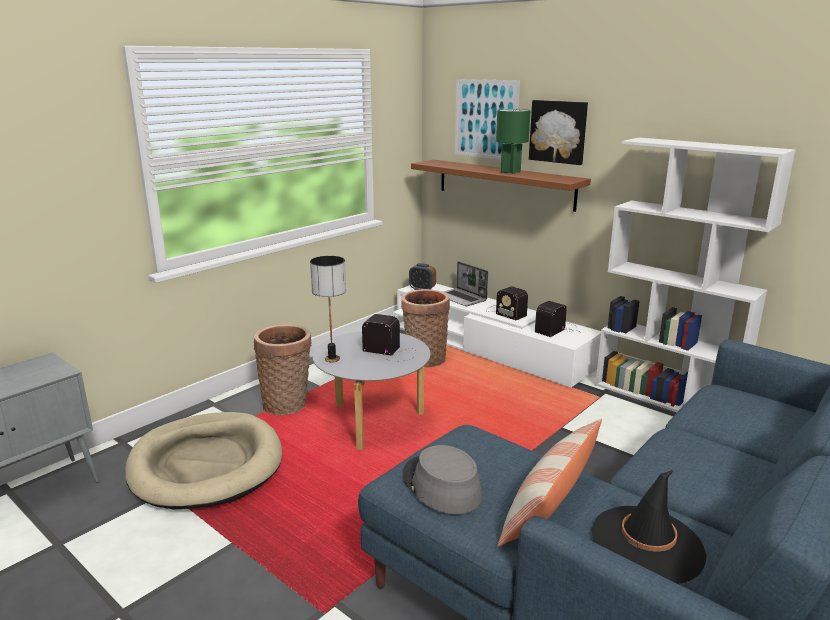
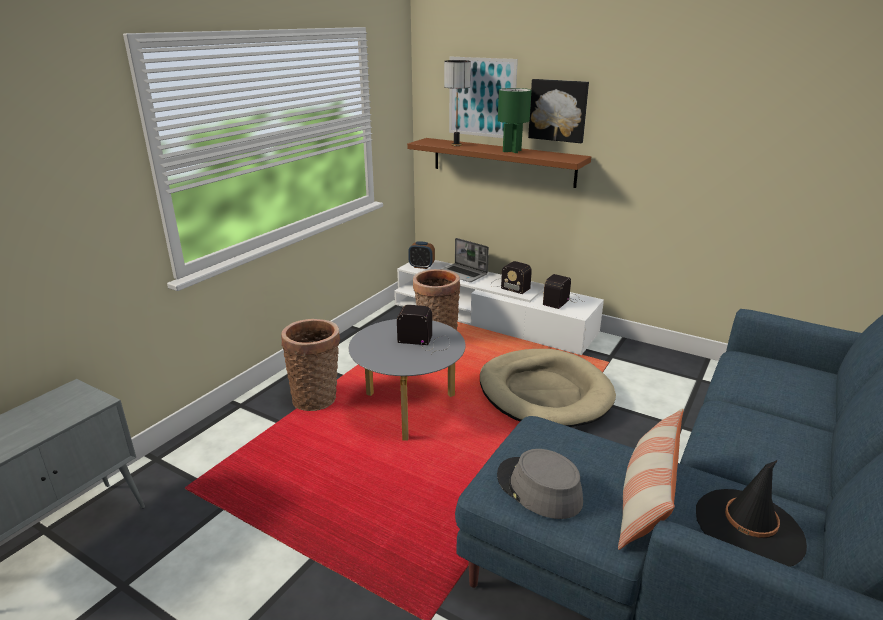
camera: 10 degrees left, 5 degrees up
beige dog bed [125,412,282,510] -> beige dog bed moved to [480,349,616,427]
table lamp [310,256,346,362] -> table lamp moved to [444,60,471,146]
white bookcase [595,138,796,412] -> none

